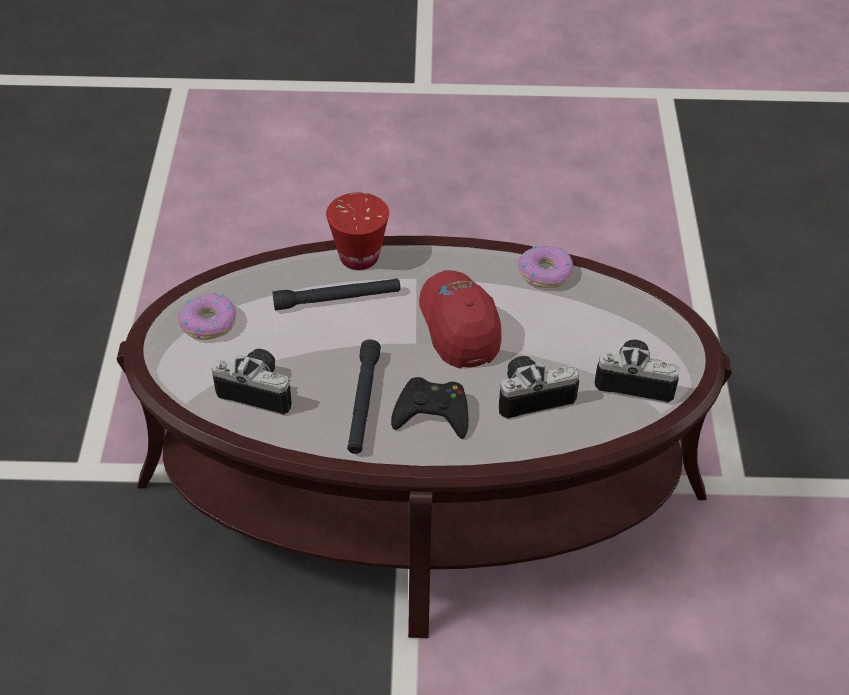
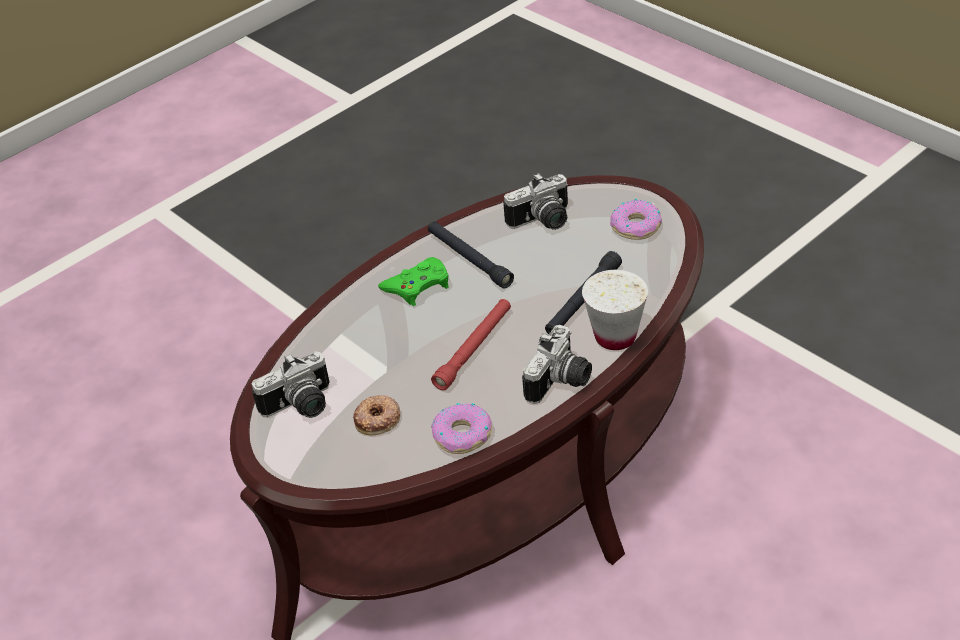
camera: 140 degrees right, 5 degrees down
red cup [326,192,389,270] -> white cup [582,270,648,350]
black game controller [391,377,469,439] -> green game controller [378,257,449,306]
red cap [419,270,502,368] -> red flashlight [431,299,511,390]
camera [498,356,579,419] -> camera moved to [522,325,592,404]
none -> donut [353,395,400,435]

